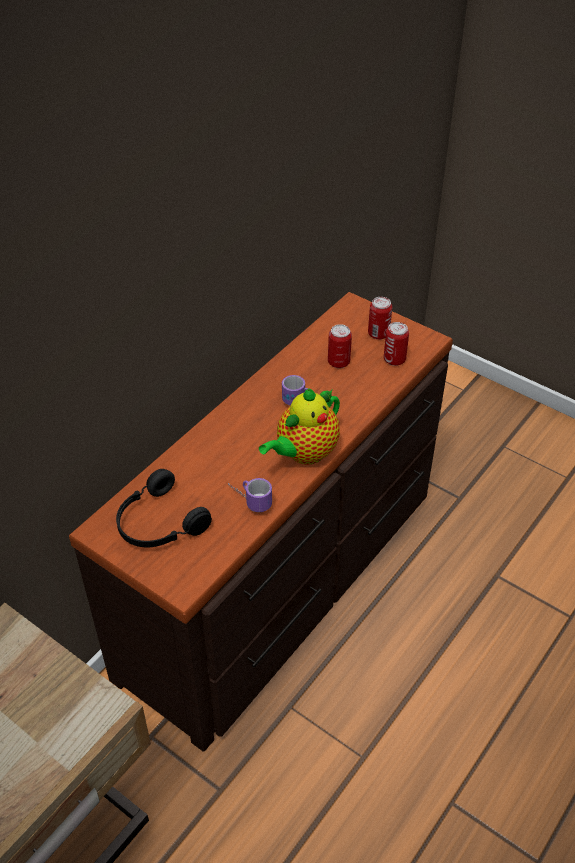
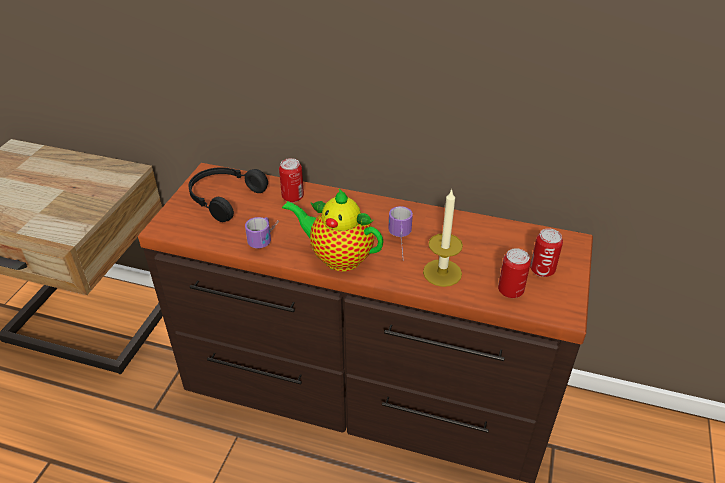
camera: 70 degrees right, 5 degrees down
can [328,324,352,368] -> can moved to [279,158,304,202]
none -> candle [423,189,463,287]

